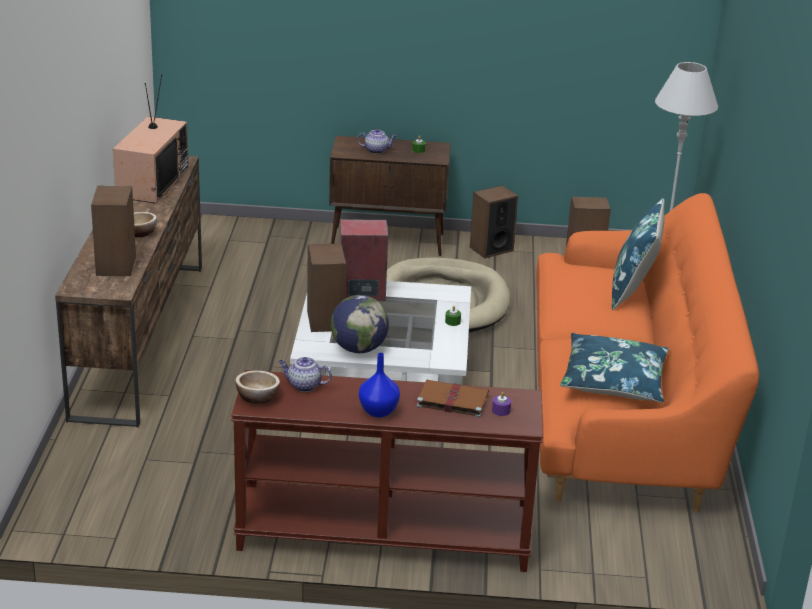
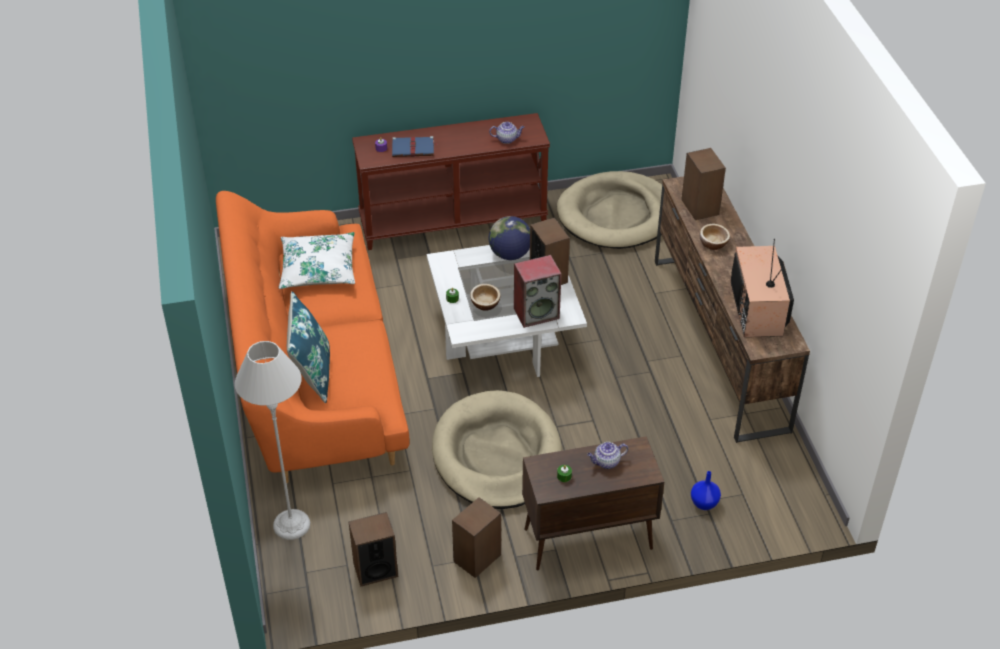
camera: 165 degrees right, 15 degrees up
bowl [235,371,280,404] -> bowl moved to [470,284,500,311]
blue vase [359,353,400,418] -> blue vase moved to [691,471,721,510]
brown book [412,380,489,418] -> blue book [392,136,437,157]
blue pillow [560,333,669,403] -> white pillow [279,232,355,289]
none -> beige dog bed [557,171,662,249]

